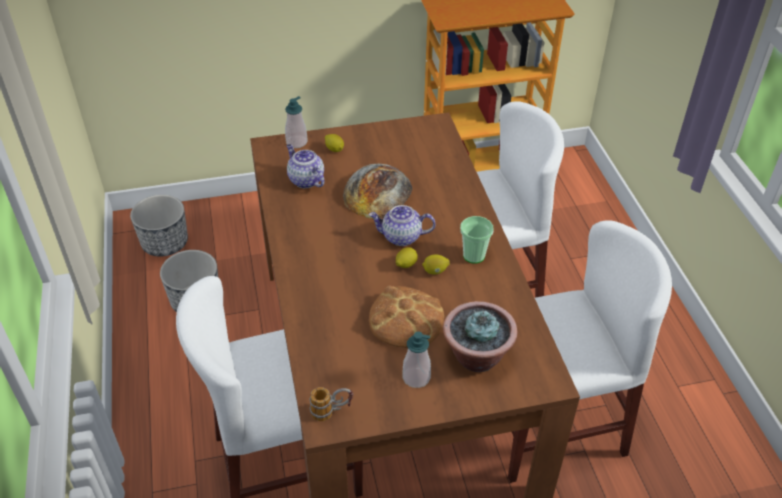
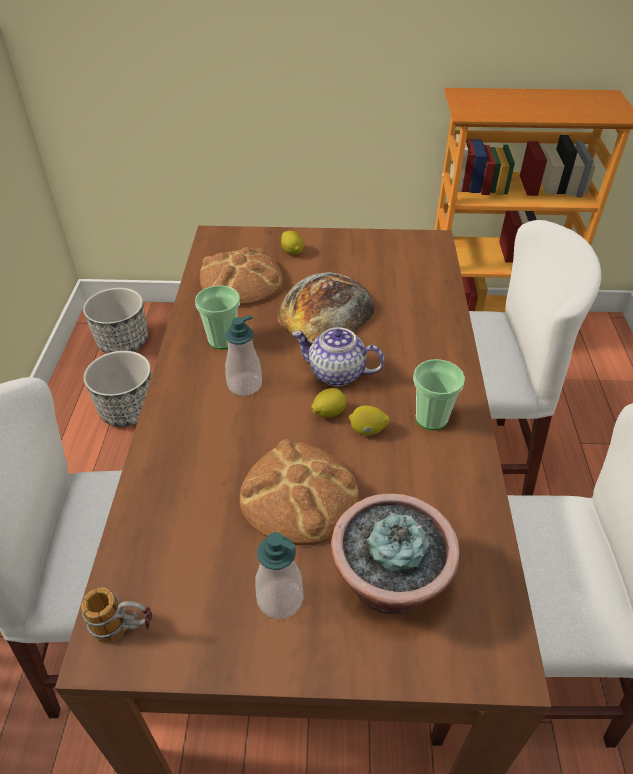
camera: 15 degrees right, 0 degrees up
soap dispenser [285,96,308,148] -> soap dispenser moved to [225,315,262,396]
teapot [287,144,325,188] -> bread [200,247,283,306]
none -> cup [195,285,240,350]

